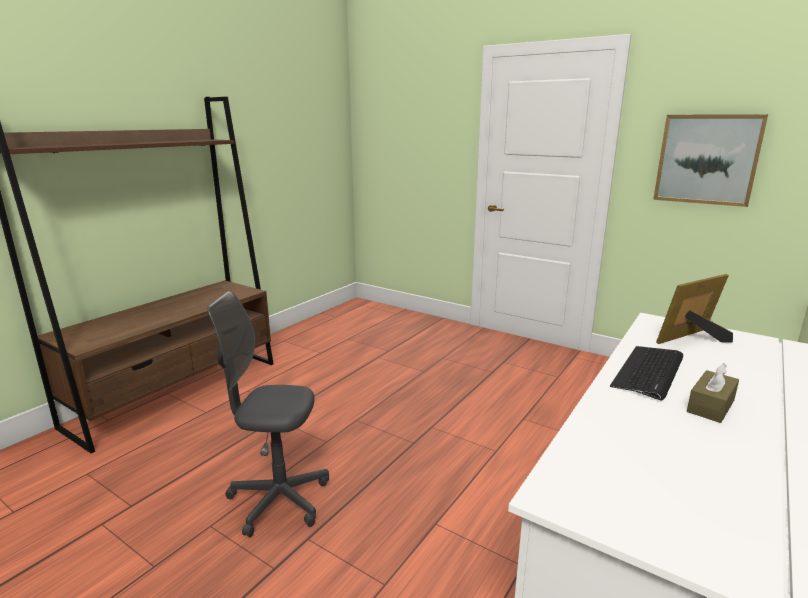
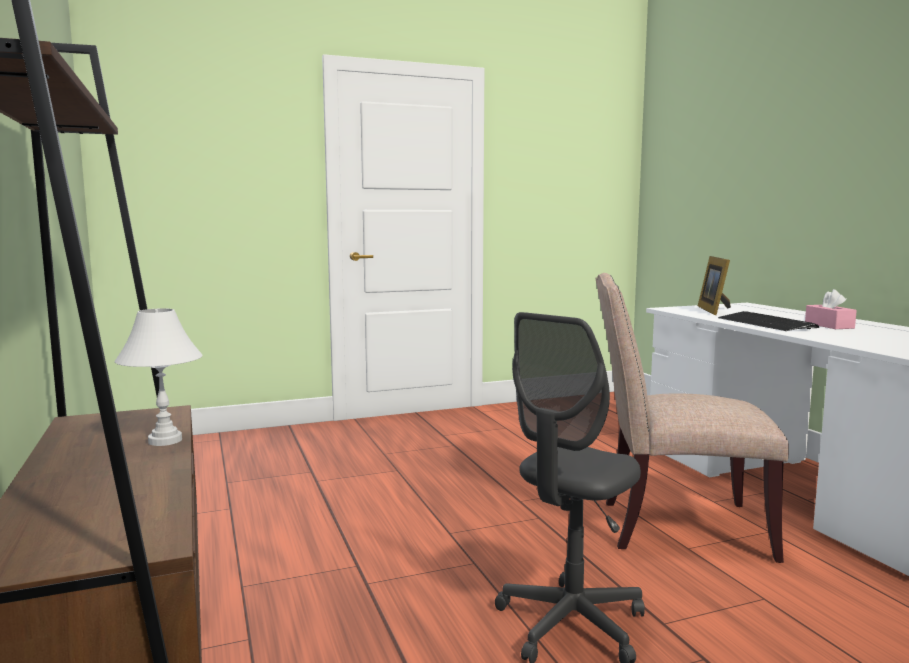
camera: 55 degrees left, 10 degrees down
picture [653,114,768,207] -> none
brown tissue box [687,363,739,423] -> pink tissue box [805,289,857,329]
none -> white table lamp [115,308,203,446]
none -> beige chair [596,273,789,563]

